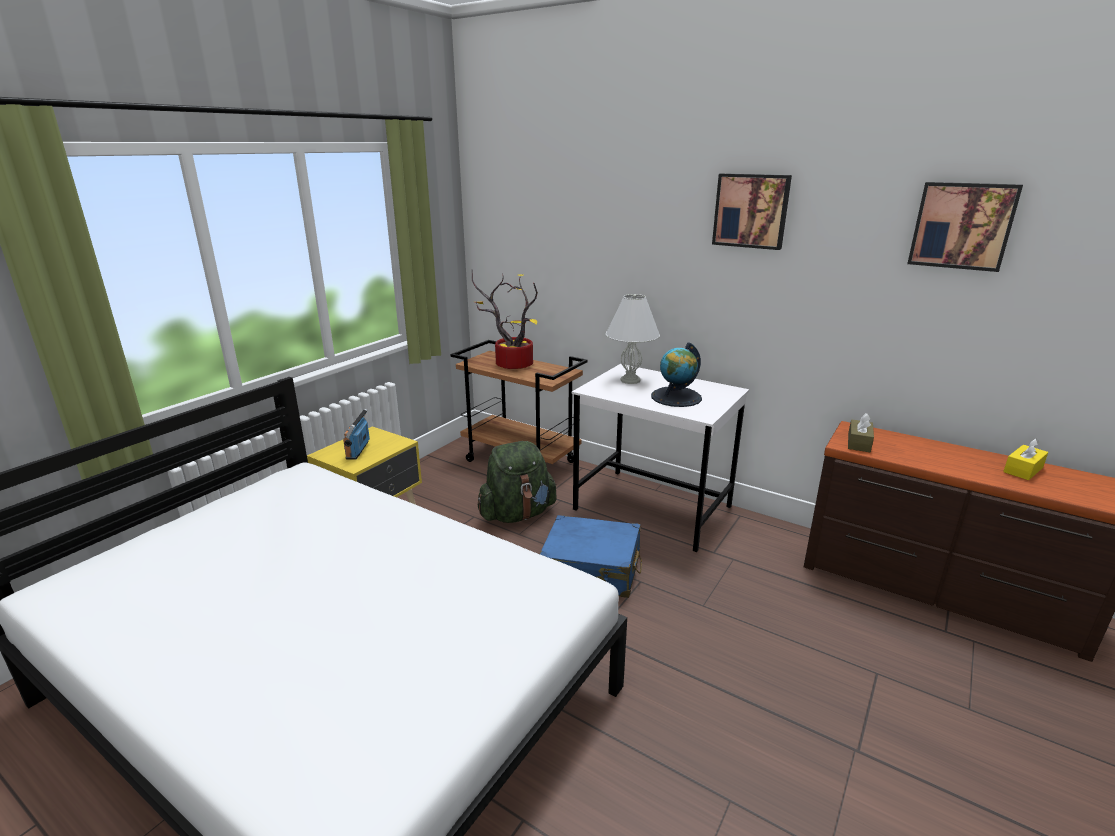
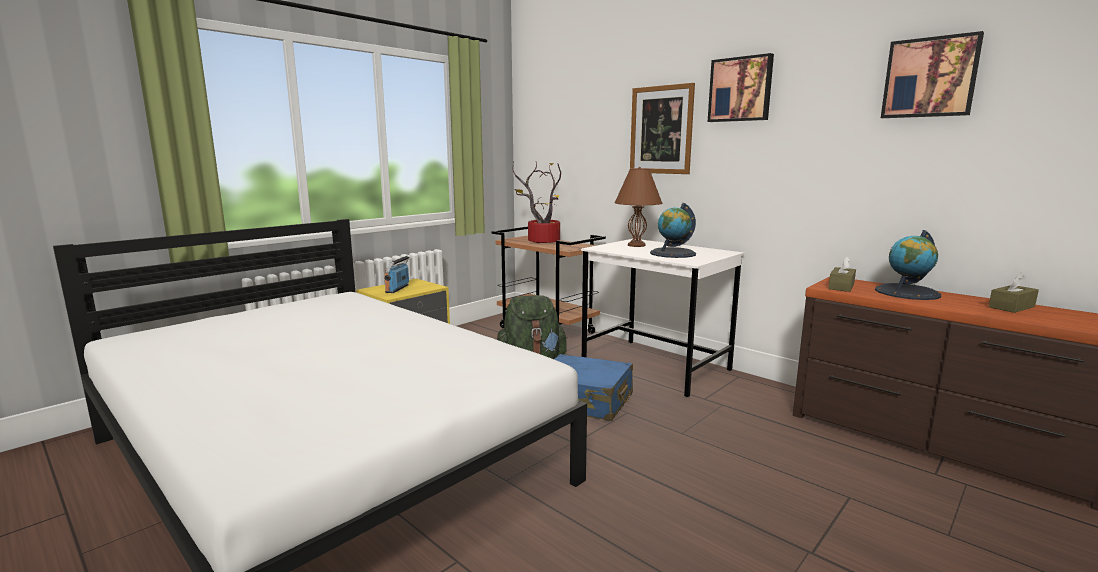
camera: 10 degrees right, 10 degrees down
white table lamp [606,294,660,384] -> brown table lamp [614,167,662,247]
yellow tissue box [1003,438,1048,480] -> brown tissue box [989,272,1039,313]
none -> picture [630,83,695,174]
none -> globe [875,230,941,300]

